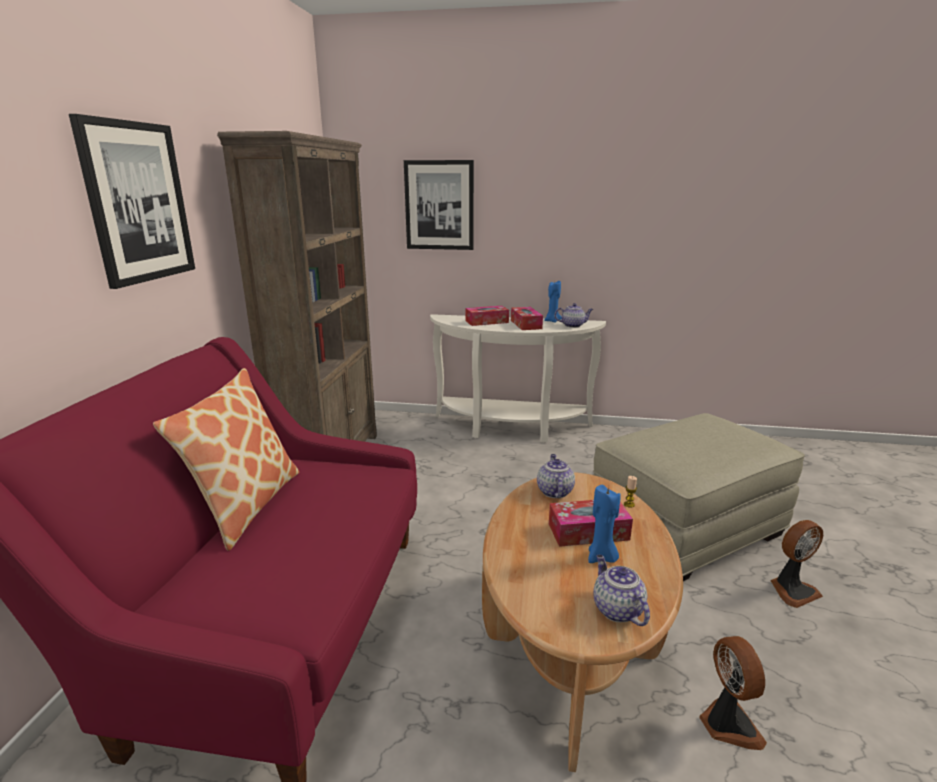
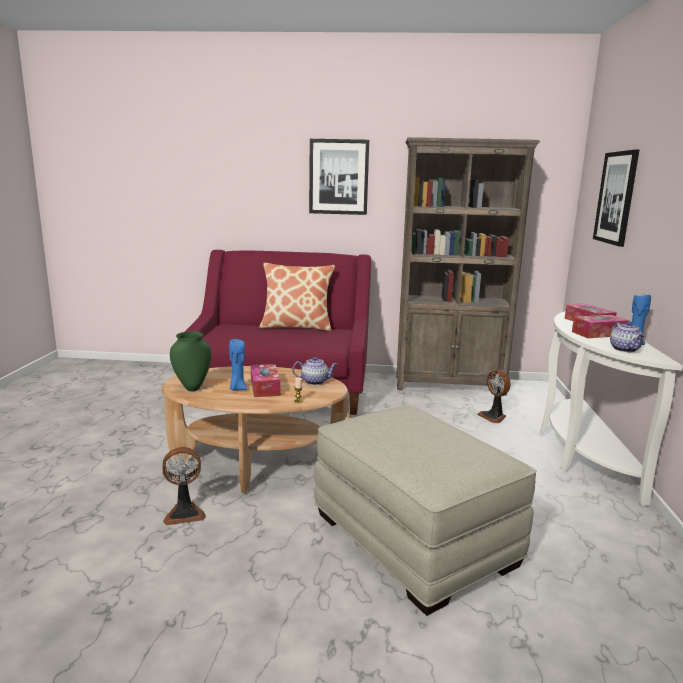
camera: 85 degrees right, 5 degrees down
teapot [593,555,650,626] -> green vase [170,331,212,392]
fan [770,520,823,608] -> fan moved to [477,369,511,423]

